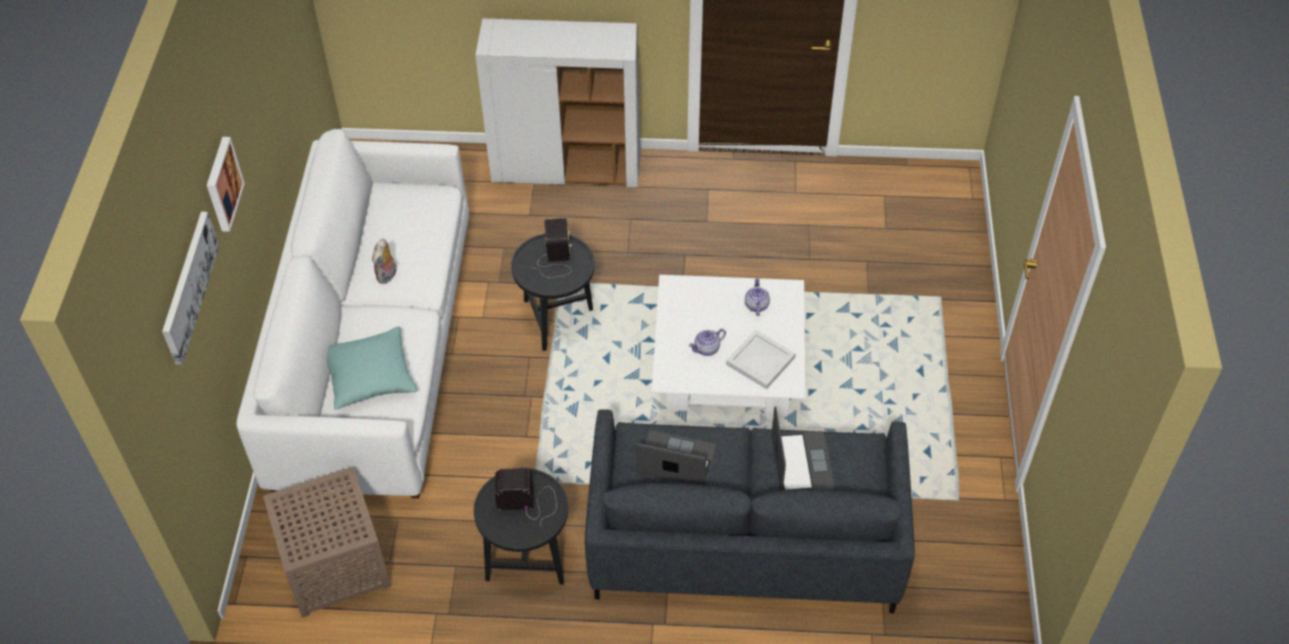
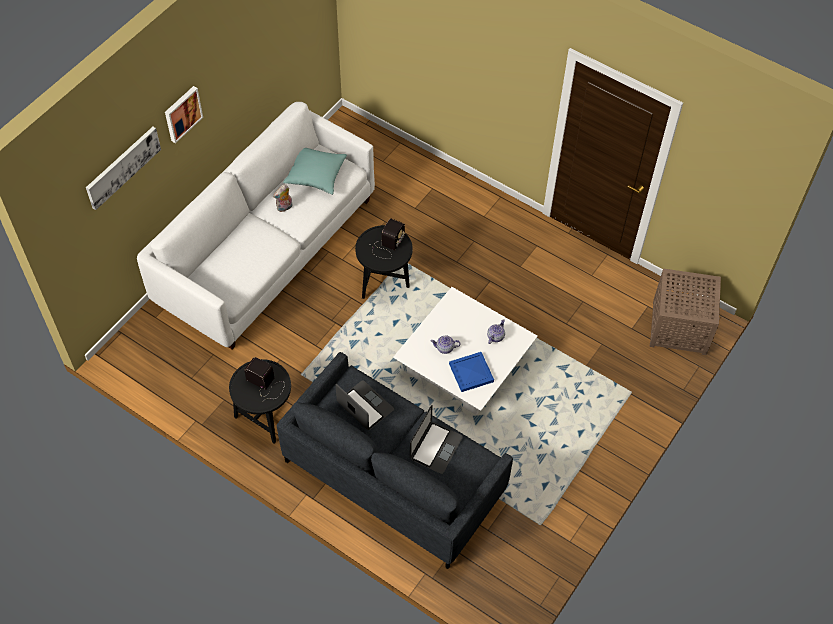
camera: 30 degrees right, 5 degrees up
brown side table [263,467,391,618] -> brown side table moved to [650,268,721,355]
turquoise pillow [327,327,418,410] -> turquoise pillow moved to [283,148,347,195]
white cabinet [475,18,641,187] -> none
white tray [726,330,796,389] -> blue tray [449,352,494,392]

